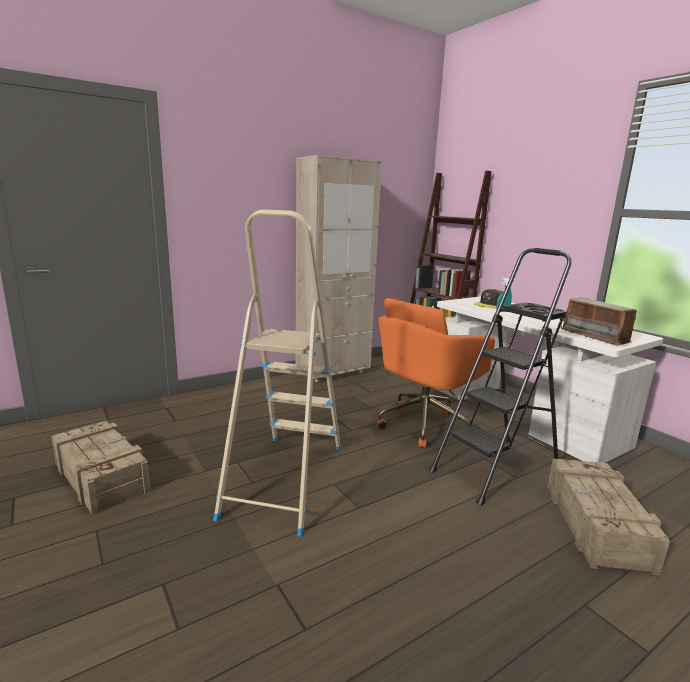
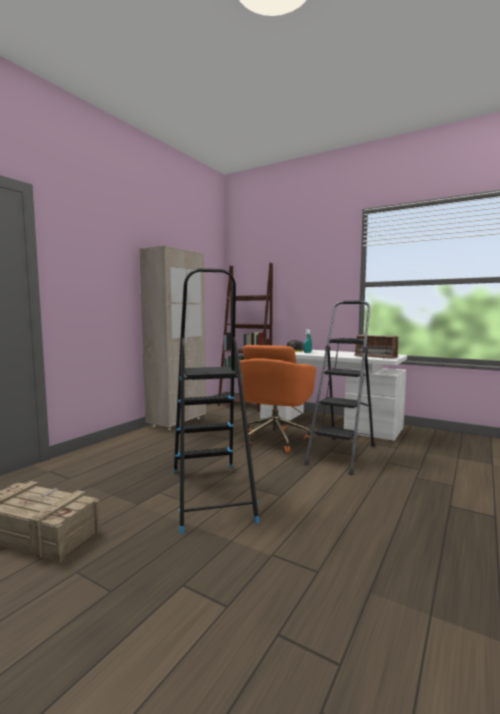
camera: 25 degrees left, 10 degrees down
beige step ladder [213,210,341,537] -> black step ladder [174,268,259,534]
crate [547,459,670,575] -> none

